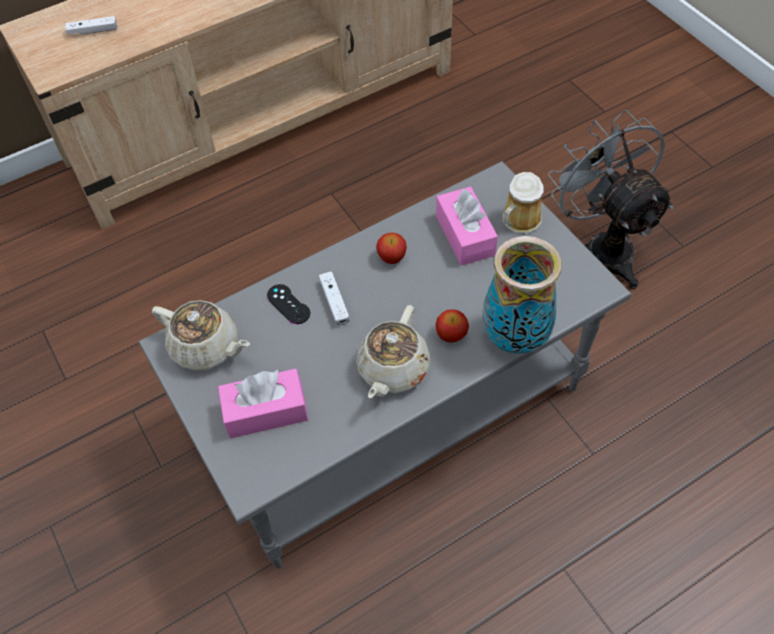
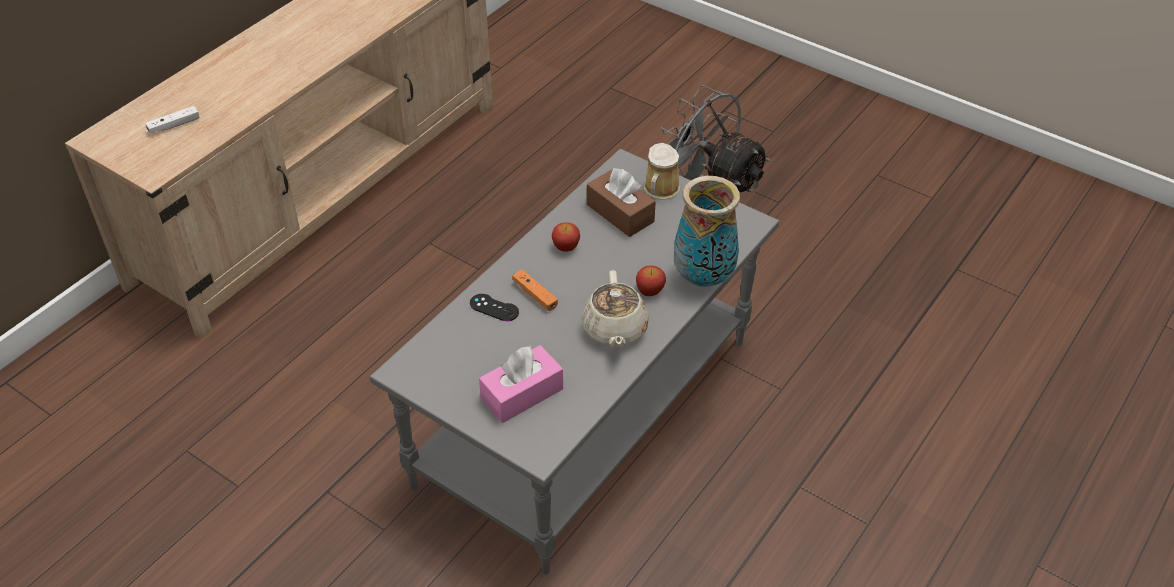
camera: 25 degrees left, 10 degrees down
beige teapot [152,300,250,371] -> none
white game controller [319,271,350,326] -> orange game controller [512,269,558,311]
pink tissue box [436,187,498,266] -> brown tissue box [587,168,656,237]

